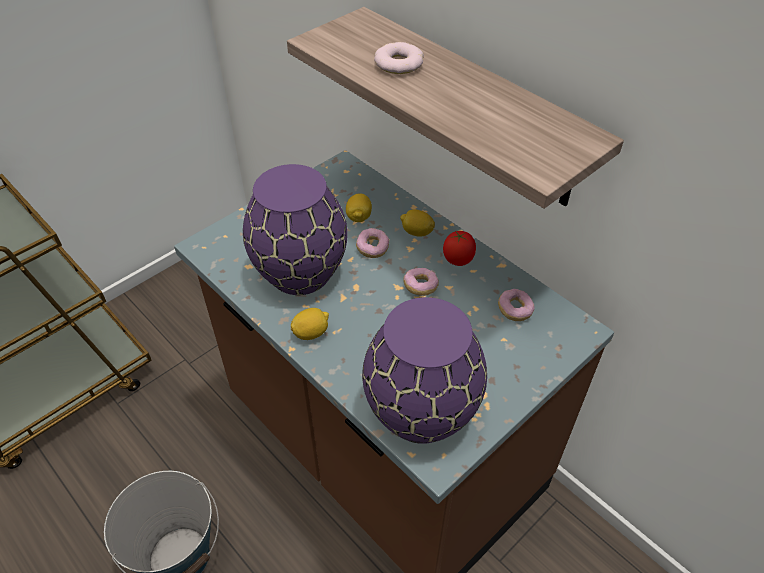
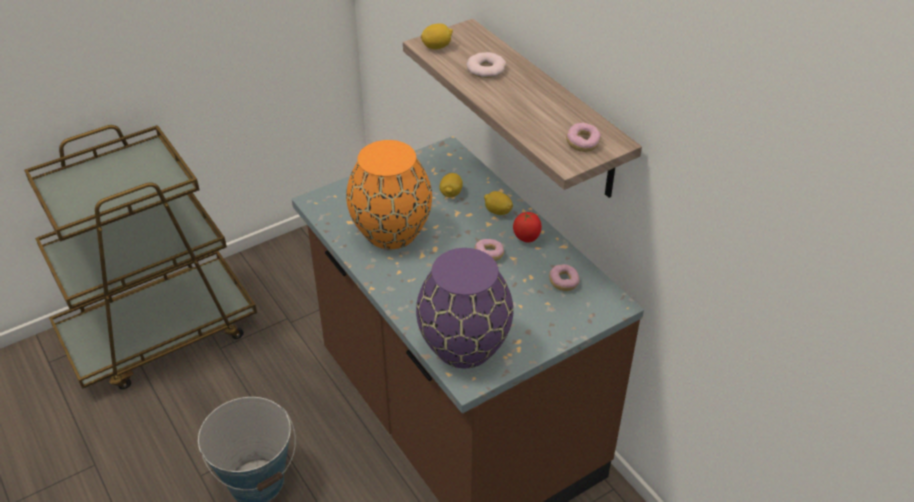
camera: 10 degrees right, 5 degrees down
purple vase [243,164,348,295] -> orange vase [346,140,432,249]
lemon [291,308,329,340] -> lemon moved to [421,23,453,50]
donut [356,228,389,258] -> donut moved to [566,123,601,152]

